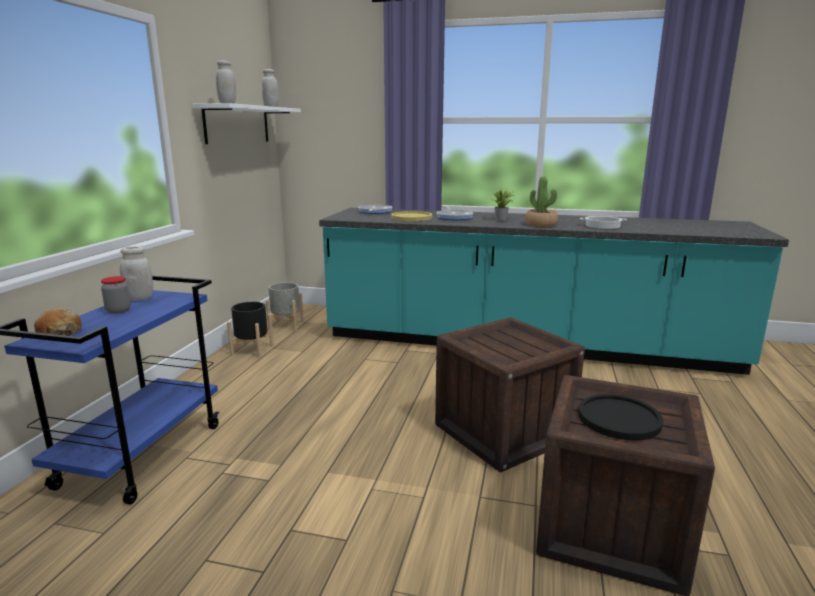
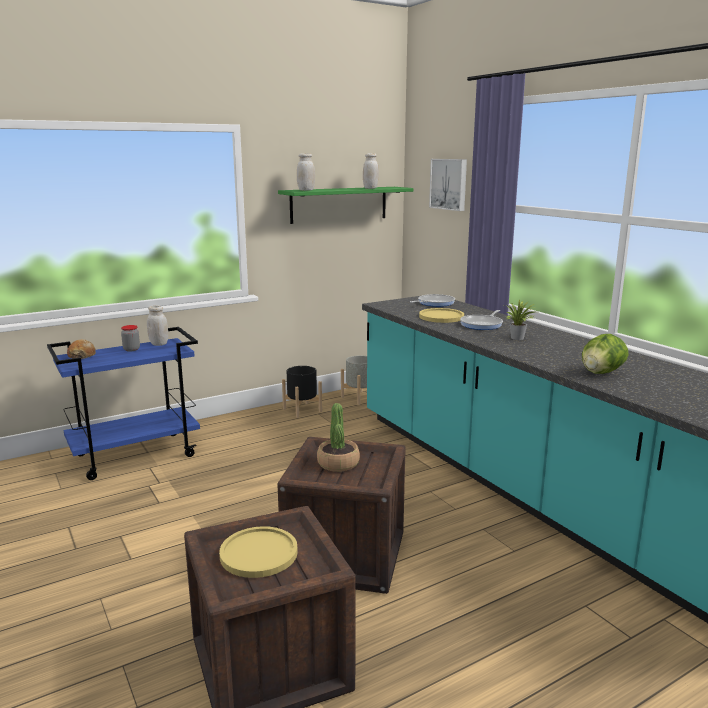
camera: 45 degrees right, 0 degrees up
white shelf [192,103,301,144] -> green shelf [278,187,413,224]
potted plant [525,176,558,227] -> potted plant moved to [317,403,360,472]
black plate [578,394,663,440] -> yellow plate [219,526,298,578]
cooking pot [580,216,627,229] -> lettuce [582,334,629,374]
none -> picture [429,159,467,211]

